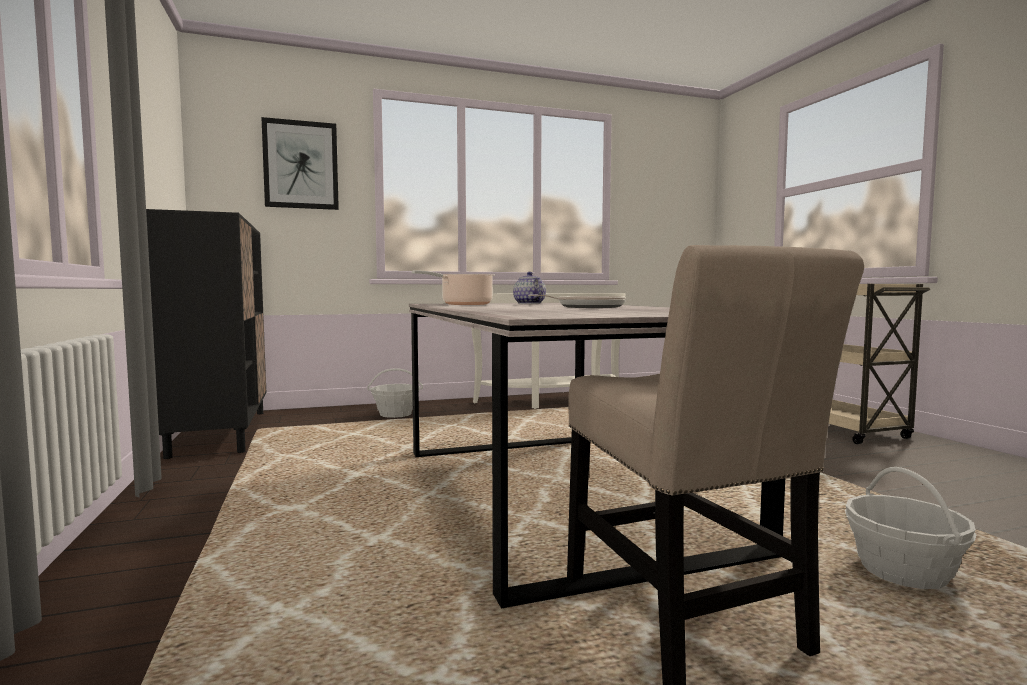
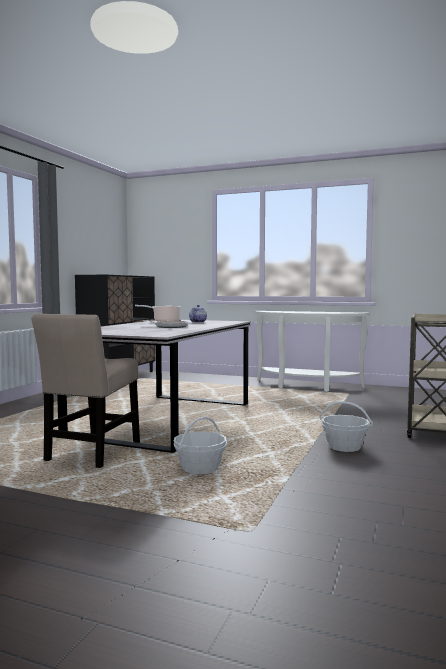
camera: 40 degrees right, 0 degrees up
picture [261,117,339,210] -> none
basket [367,368,423,418] -> basket moved to [319,401,373,452]

